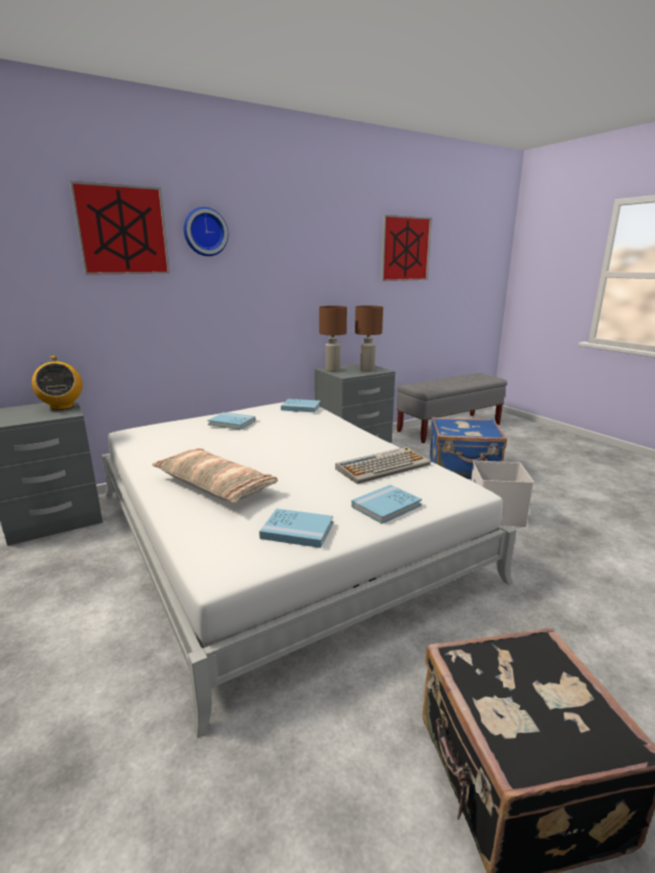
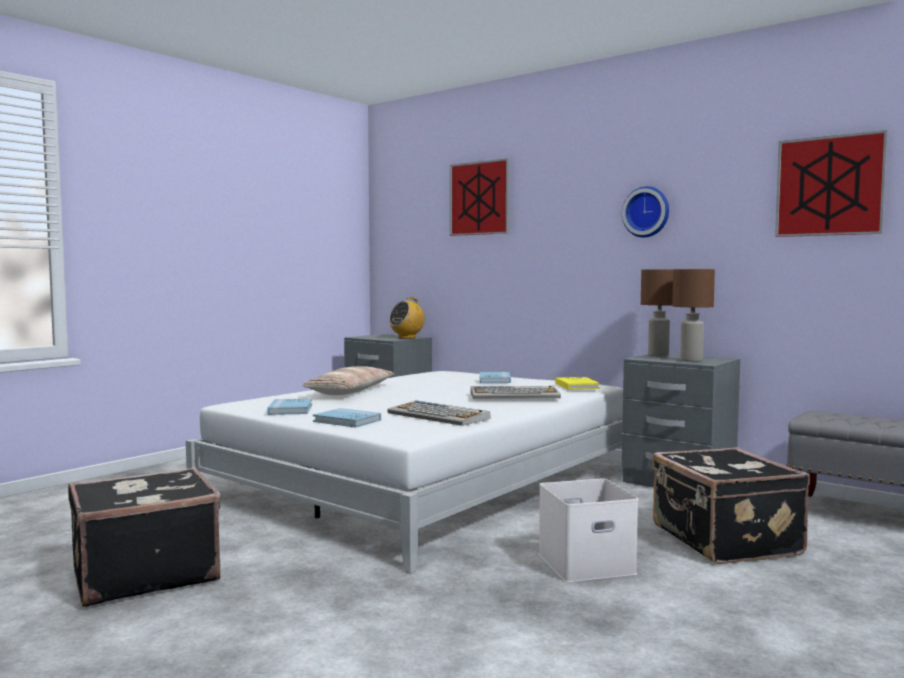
camera: 70 degrees right, 15 degrees down
wall clock [184,207,228,256] -> wall clock moved to [622,186,669,238]
blue book [281,399,321,412] -> yellow book [555,377,600,390]
blue suitcase [430,417,507,479] -> black suitcase [652,447,810,564]
none -> keyboard [471,386,561,399]

